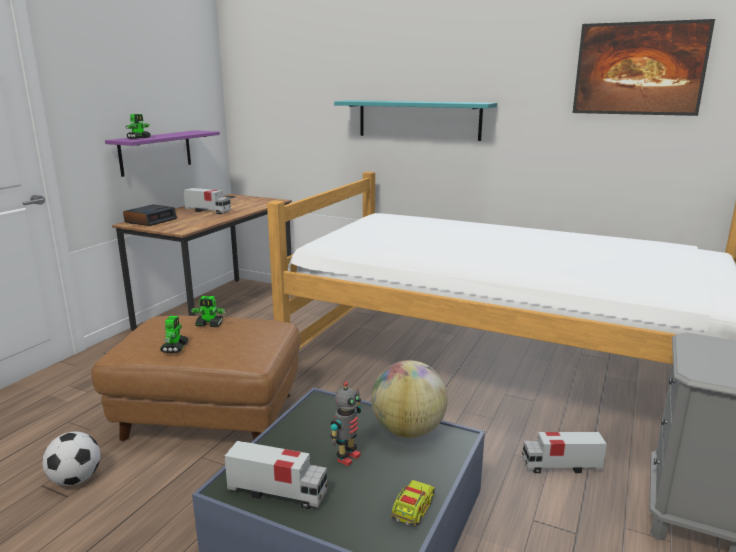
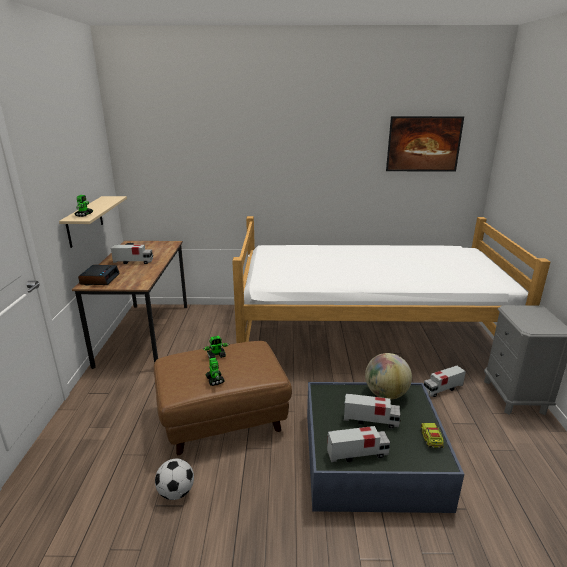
camera: 25 degrees left, 5 degrees up
purple shelf [105,130,220,177] -> beige shelf [59,196,127,248]
toy robot [330,382,361,466] -> toy truck [344,394,401,429]
turquoise shelf [334,100,497,141] -> none

